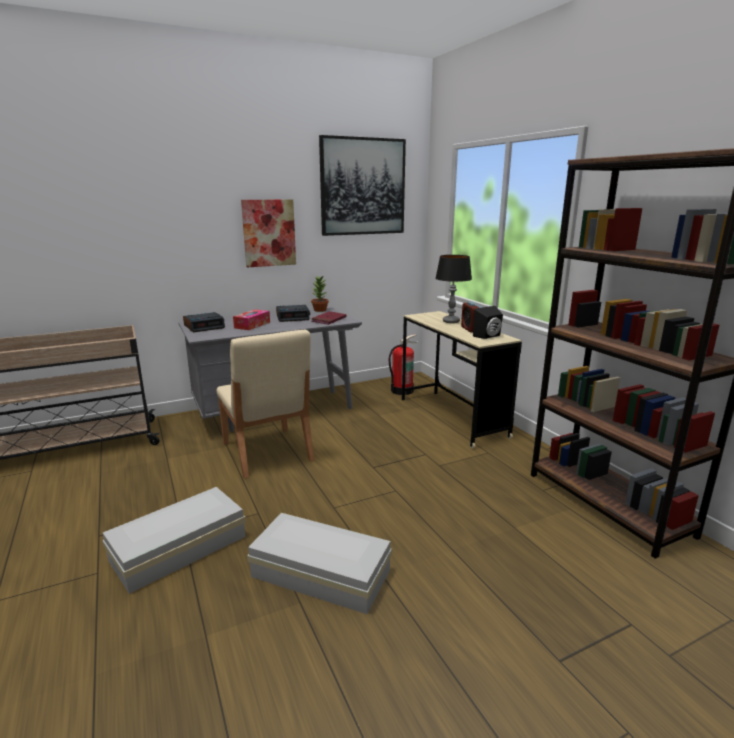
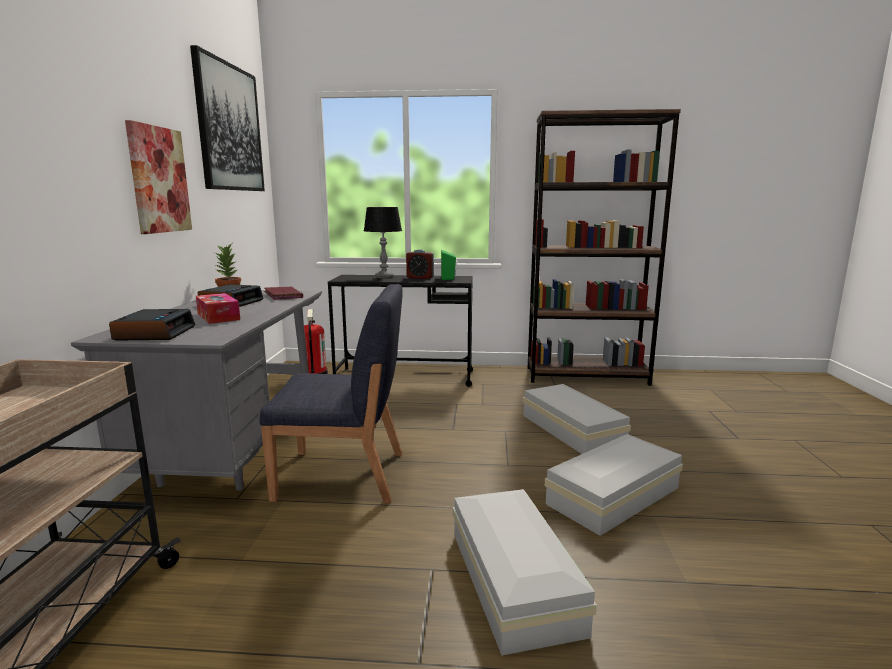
camera: 60 degrees left, 5 degrees down
beige chair [216,330,314,479] -> blue chair [259,284,403,503]
beige desk [402,311,522,449] -> black desk [328,275,473,387]
black speaker [473,306,503,339] -> green speaker [441,249,457,280]
none -> white storage box [523,384,631,454]

